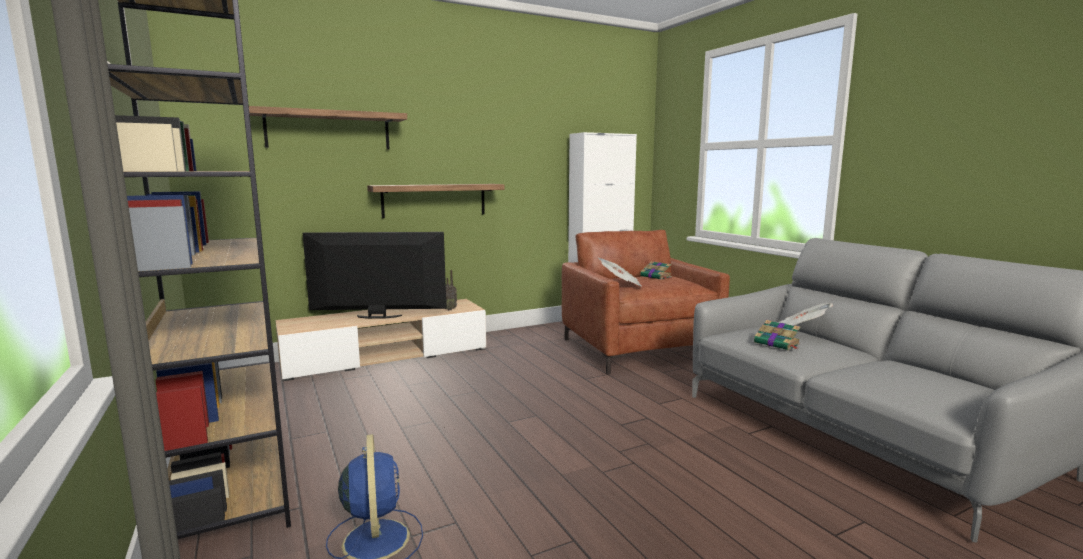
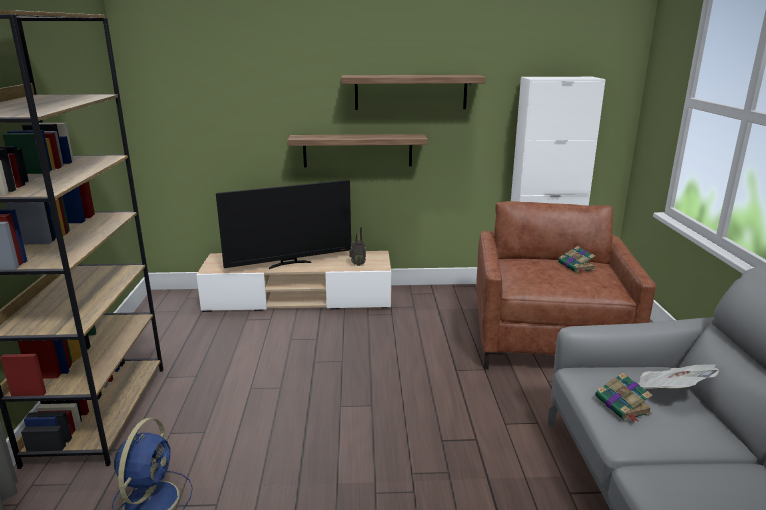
camera: 25 degrees right, 10 degrees up
shelf [249,106,407,150] -> shelf moved to [341,75,486,110]
television [303,232,446,319] -> television turned 135 degrees clockwise [216,180,351,269]
newspaper [597,257,643,287] -> none

